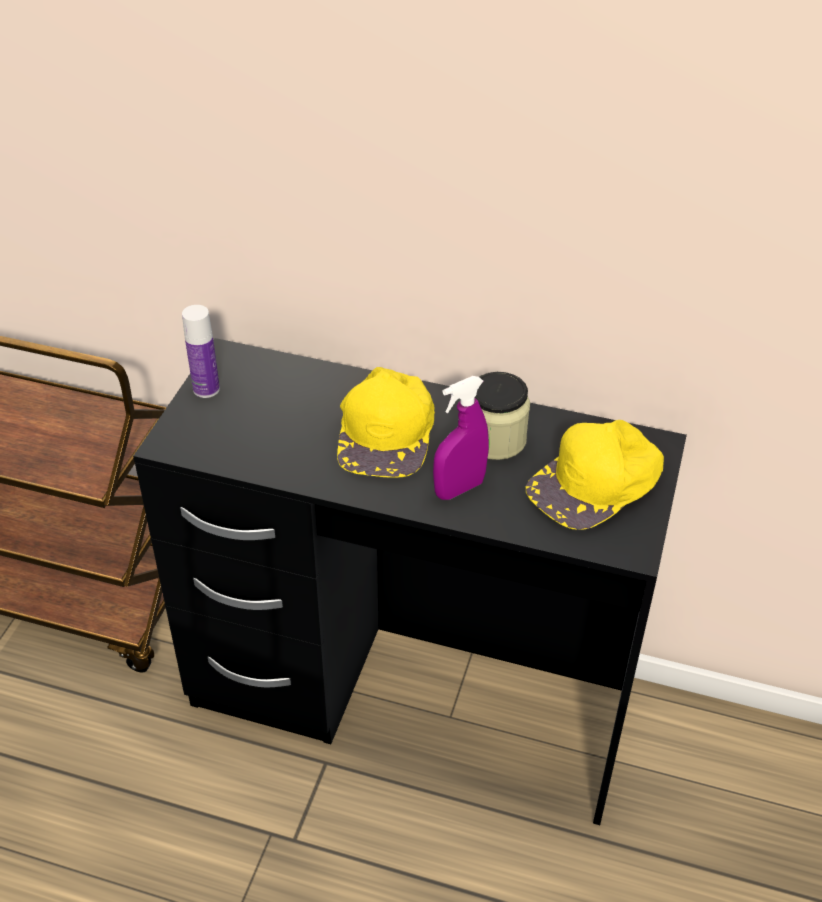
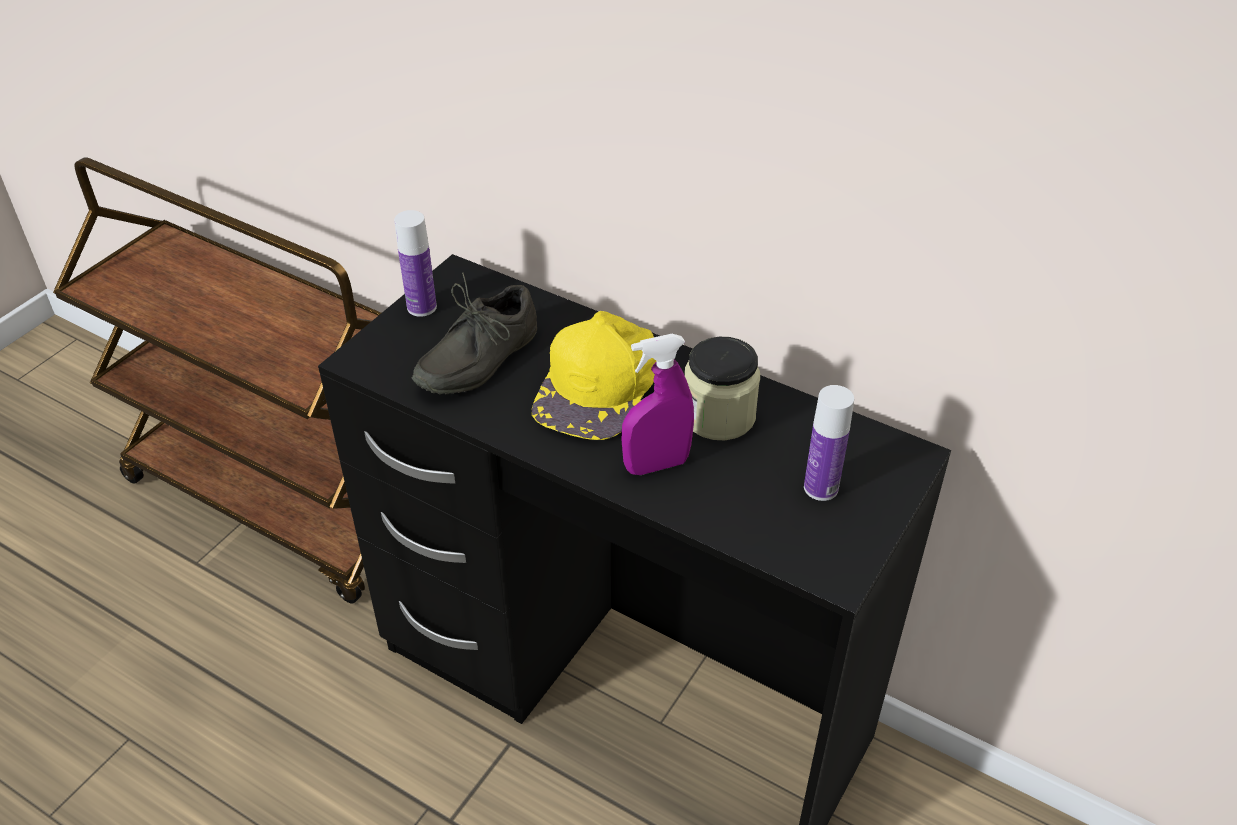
camera: 15 degrees right, 0 degrees up
yellow cap [526,420,664,530] -> bottle [804,385,854,501]
none -> grey shoe [412,273,537,395]

